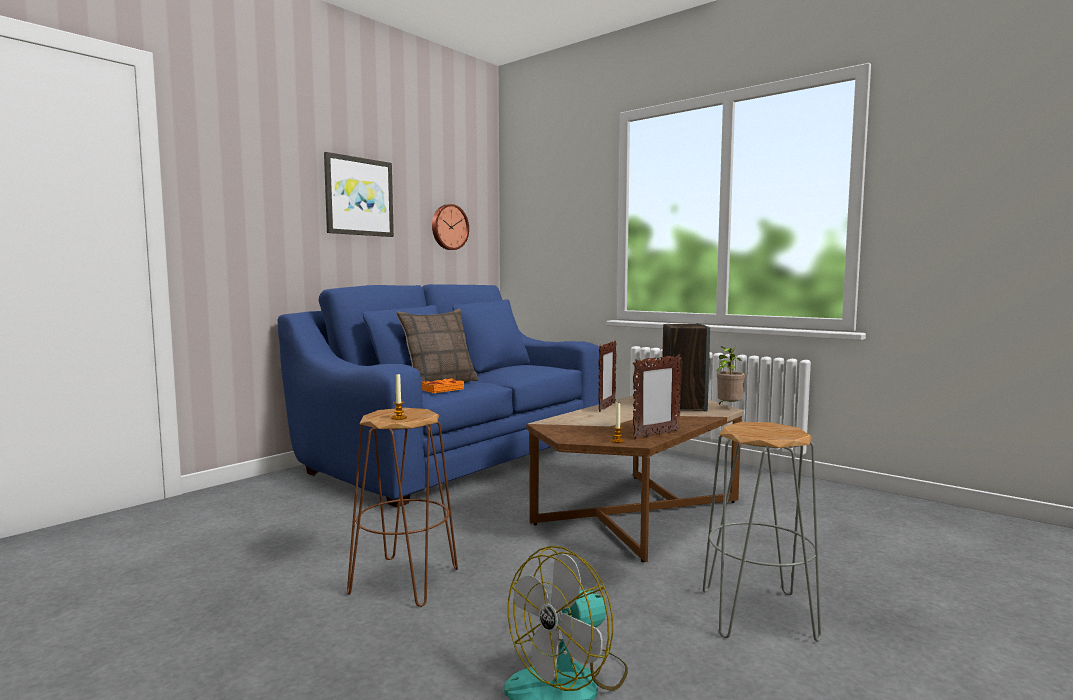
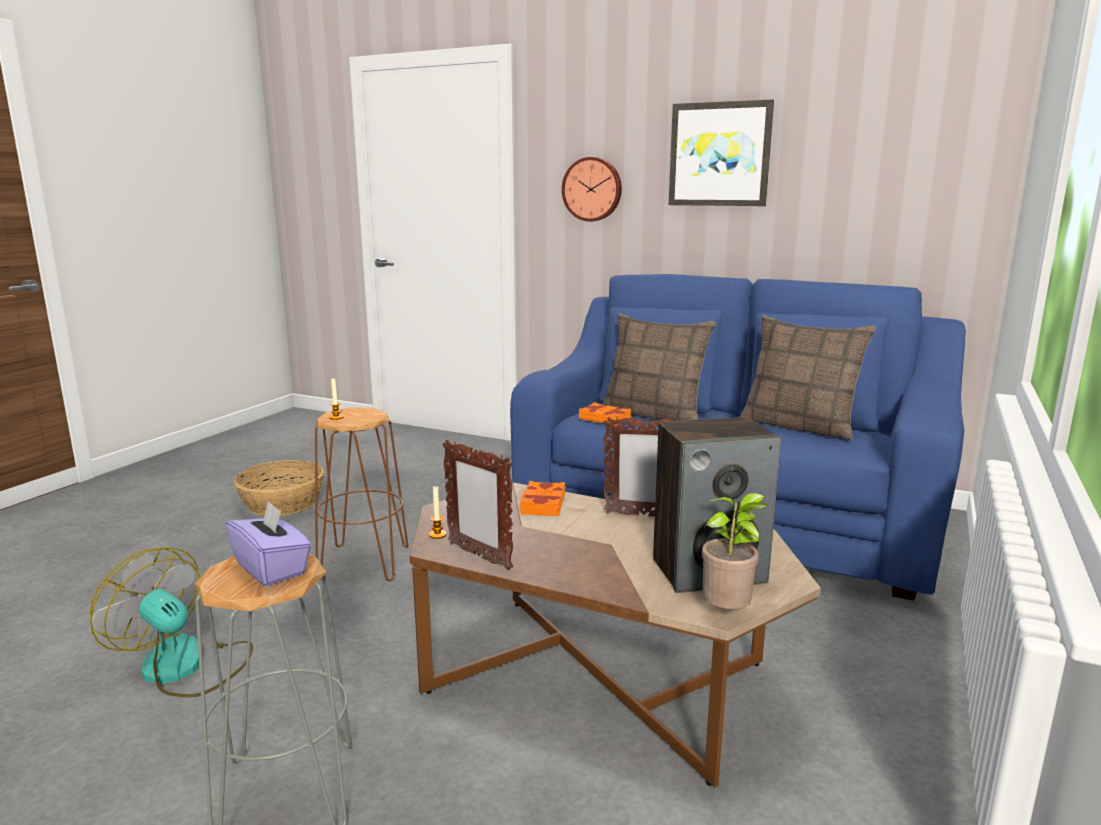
camera: 75 degrees right, 10 degrees up
wall clock [432,204,469,250] -> wall clock moved to [562,157,622,222]
none -> purple tissue box [226,500,312,586]
none -> basket [233,460,325,516]
none -> orange book [520,481,566,516]
none -> pillow [740,315,876,441]

